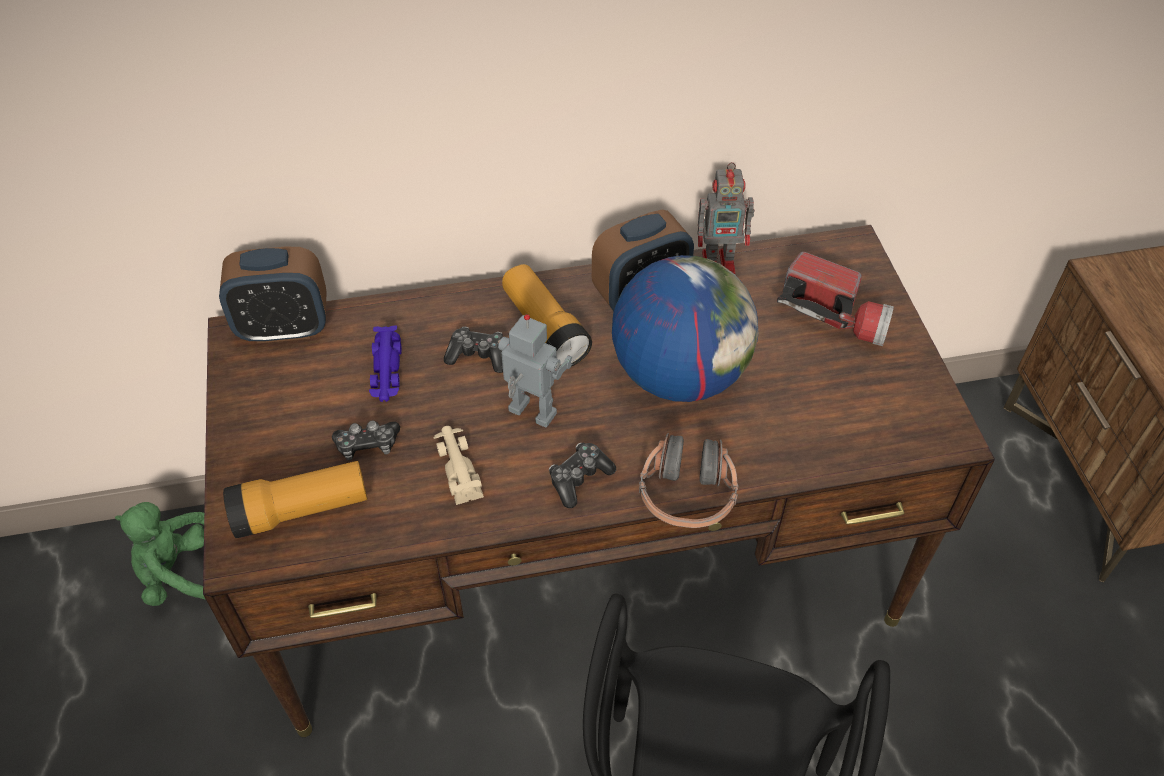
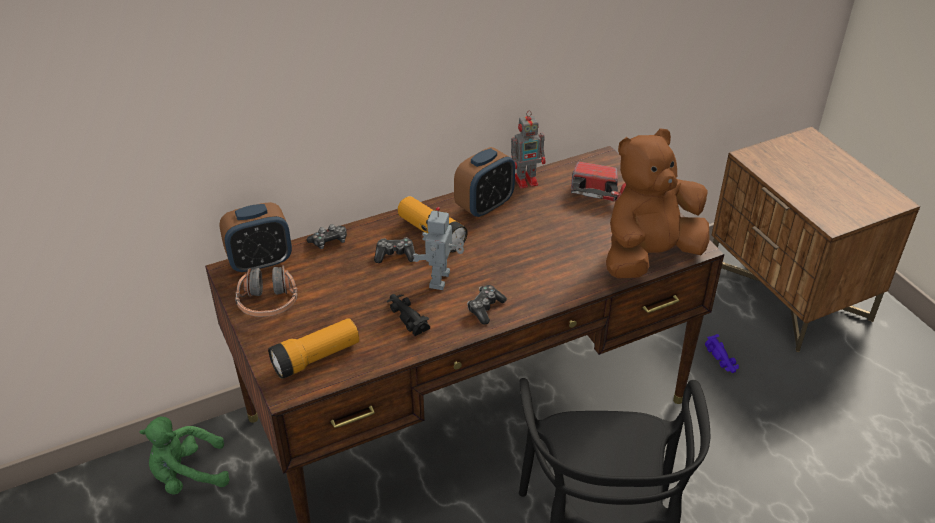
camera: 15 degrees left, 10 degrees down
game controller [332,421,400,460] -> game controller moved to [307,224,347,249]
purple toy car [369,326,402,402] -> purple toy car moved to [705,334,739,373]
beige toy car [434,426,484,505] -> black toy car [387,294,430,336]
toy robot [498,314,572,428] -> toy robot turned 90 degrees counterclockwise [413,207,464,290]
globe [612,255,759,402] -> none
headphones [639,433,738,528] -> headphones moved to [235,266,298,317]
none -> brown plush toy [606,129,710,279]

